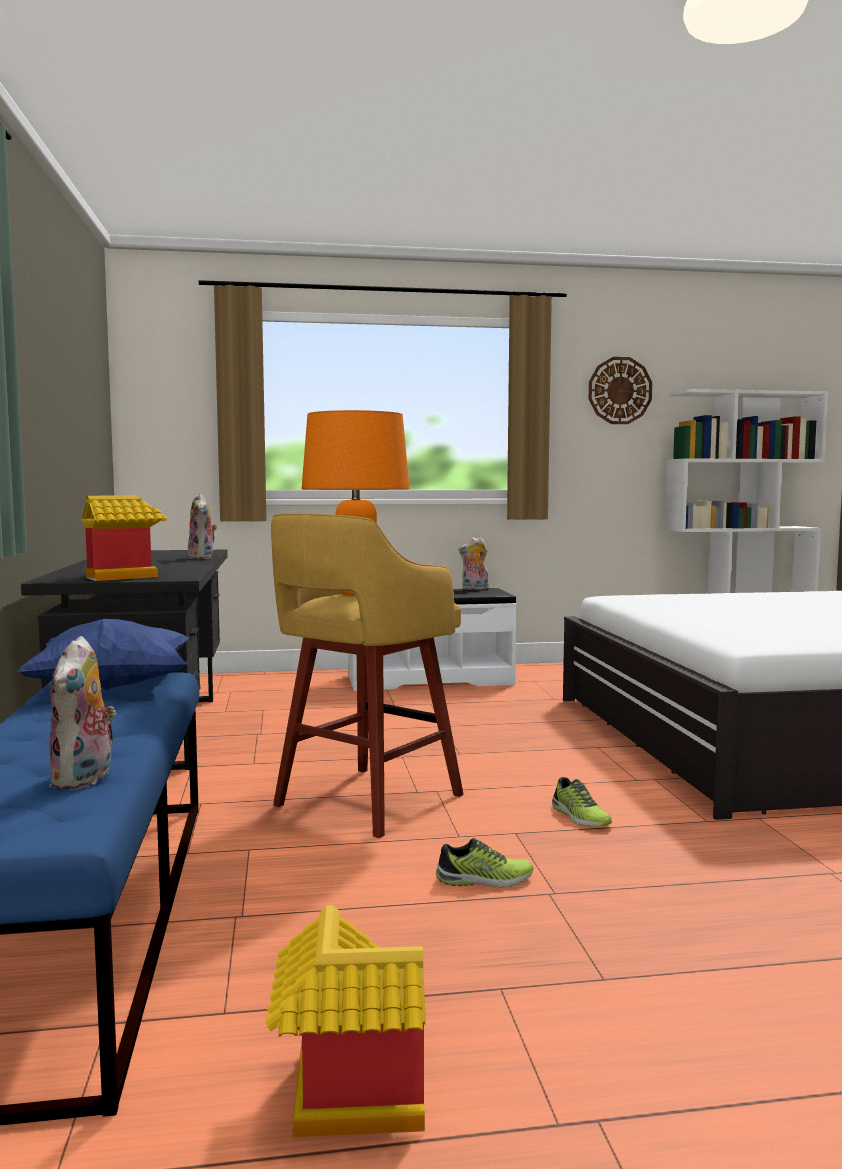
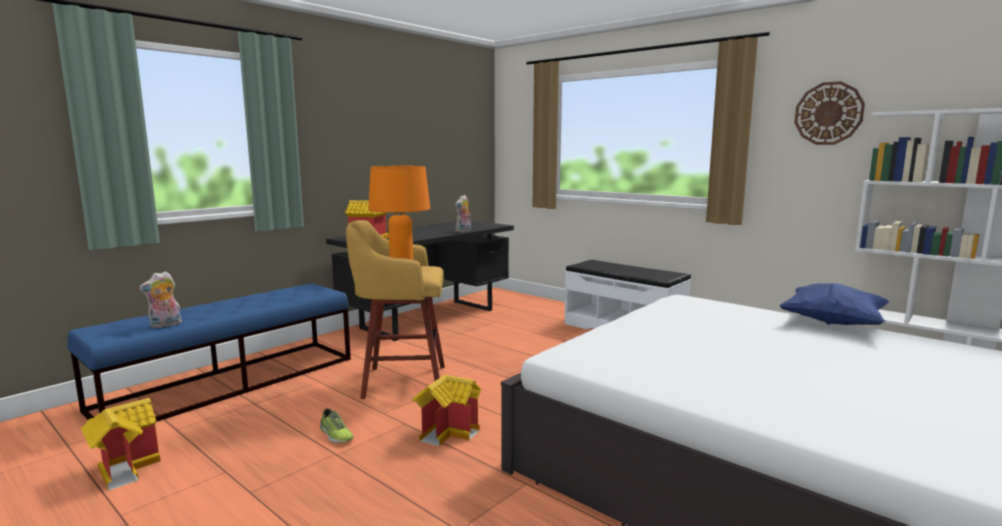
camera: 50 degrees right, 5 degrees up
blue pillow [17,619,189,690] -> blue pillow moved to [779,283,890,325]
plush toy [458,537,489,590] -> none
shoe [552,777,612,827] -> toy house [413,375,481,446]

